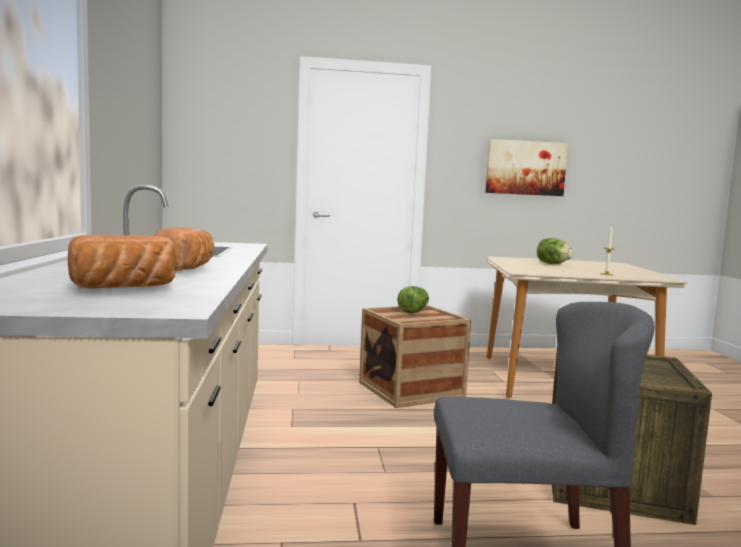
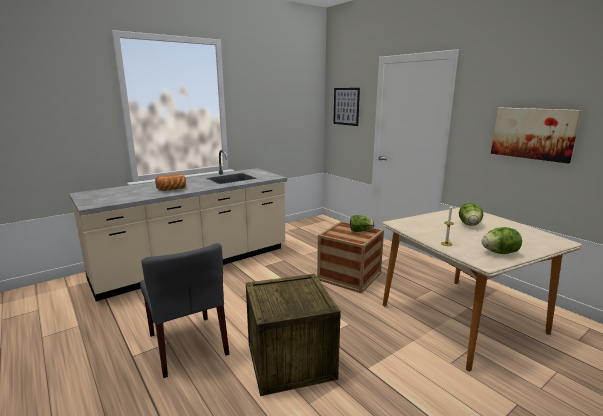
camera: 60 degrees right, 10 degrees up
bread [68,235,176,288] -> none
none -> picture [333,88,360,126]
none -> lettuce [482,227,522,254]

